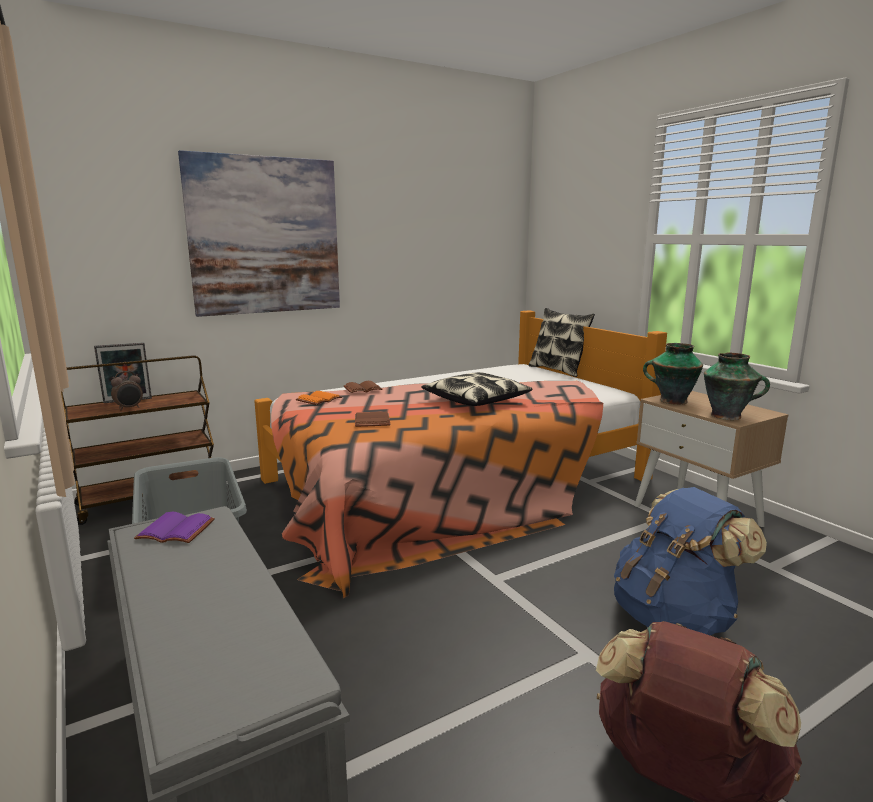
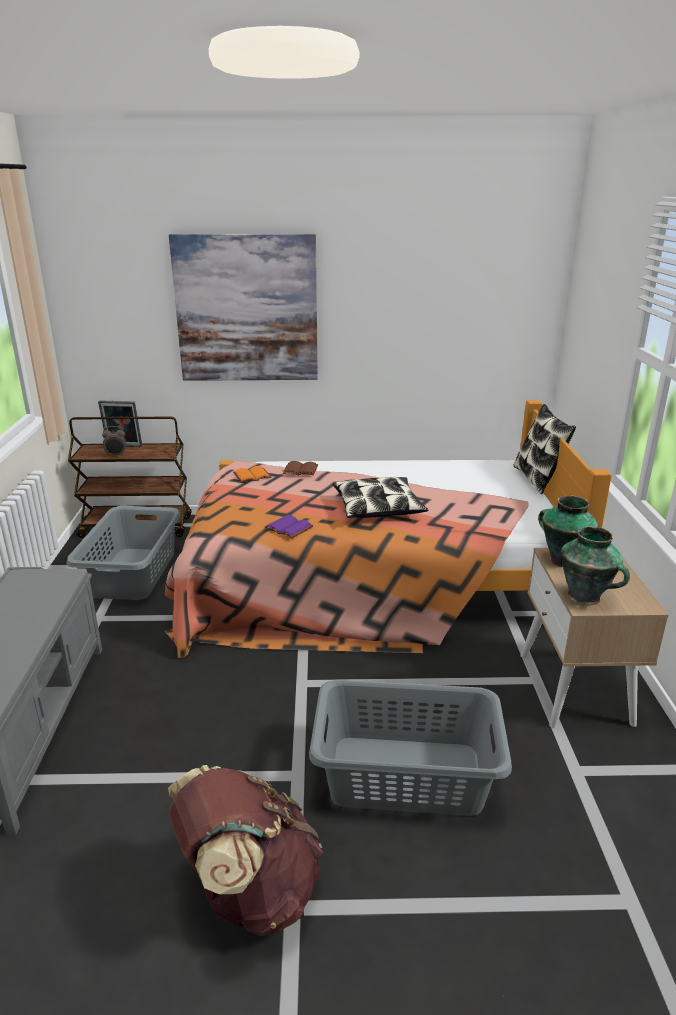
camera: 30 degrees right, 10 degrees up
purple book [134,512,215,543] -> purple book moved to [265,515,313,538]
brown book [355,412,390,427] -> none
blue backpack [614,487,767,636] -> grey laundry basket [309,680,512,816]

